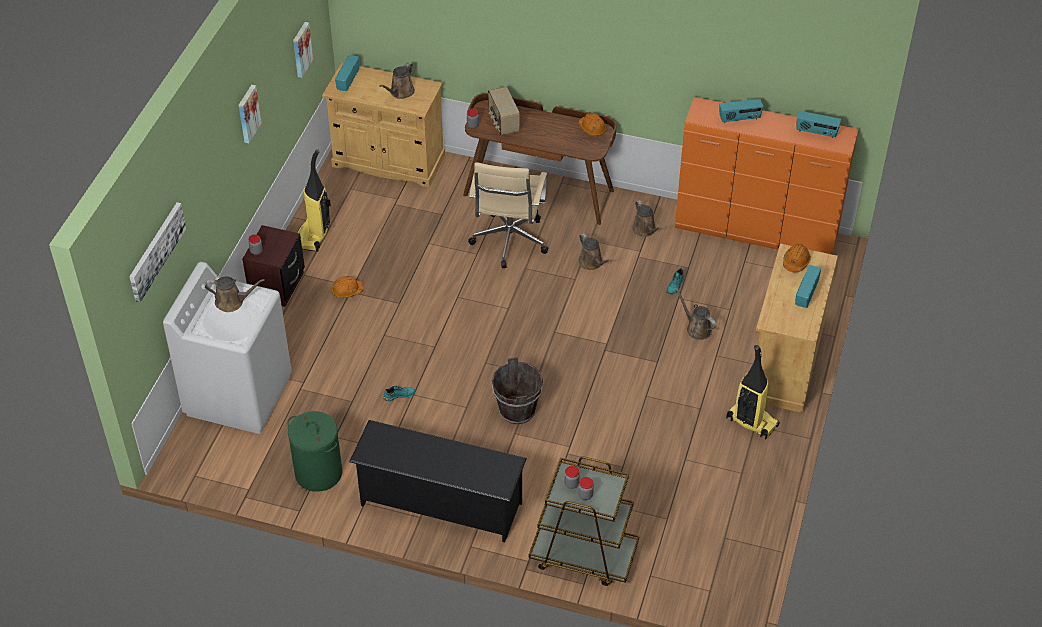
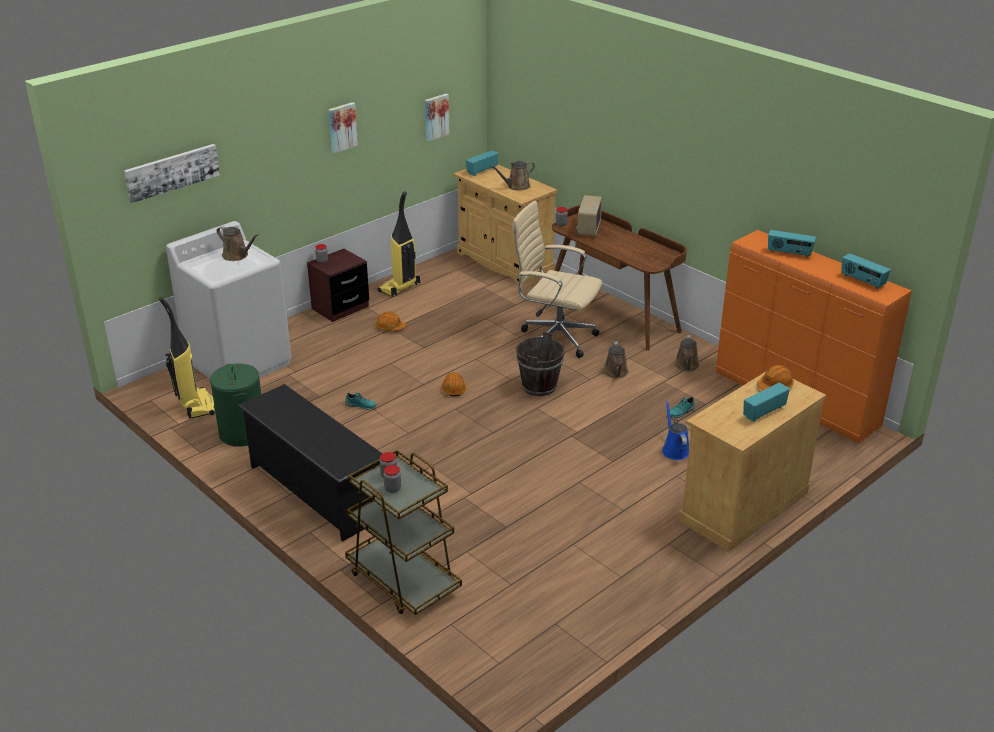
camera: 30 degrees right, 15 degrees down
beige office chair [468,162,548,268] -> beige office chair turned 75 degrees clockwise [512,200,602,358]
brown bucket [492,357,543,424] -> brown bucket moved to [516,332,565,396]
orange hard hat [579,113,607,136] -> orange hard hat moved to [442,372,466,397]
brown watering can [676,288,716,340] -> blue watering can [662,401,689,460]
vacuum cleaner [726,345,780,440] -> vacuum cleaner moved to [159,297,215,419]

